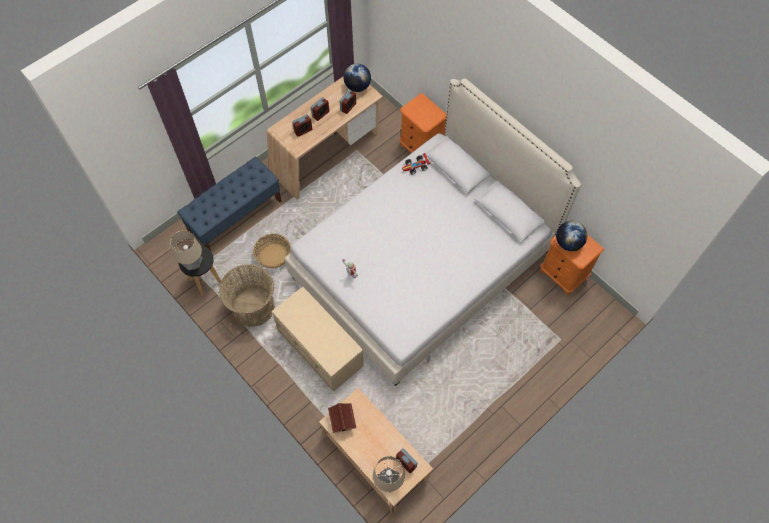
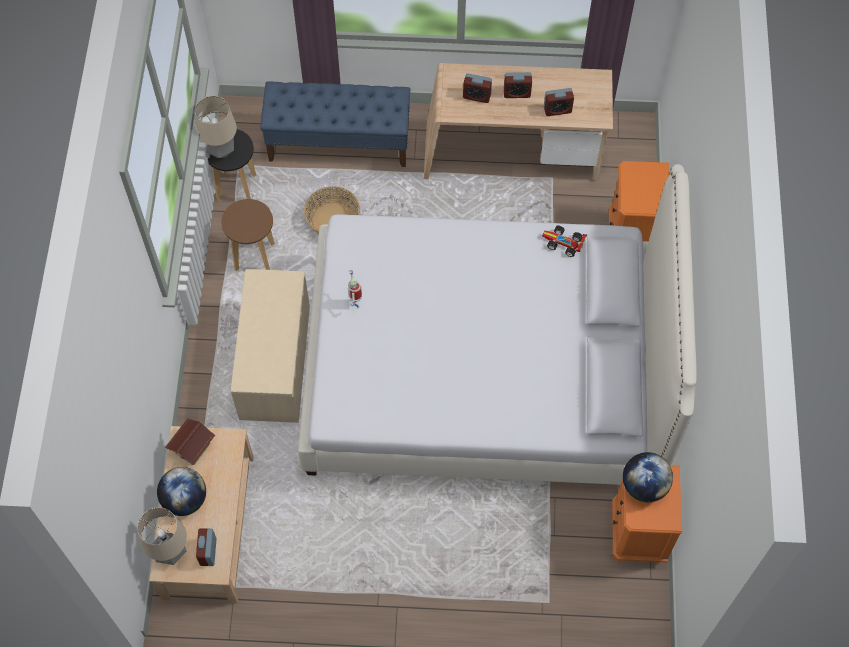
camera: 45 degrees right, 0 degrees up
basket [219,264,275,327] -> brown stool [221,199,275,271]
globe [344,64,371,92] -> globe moved to [157,467,206,516]

